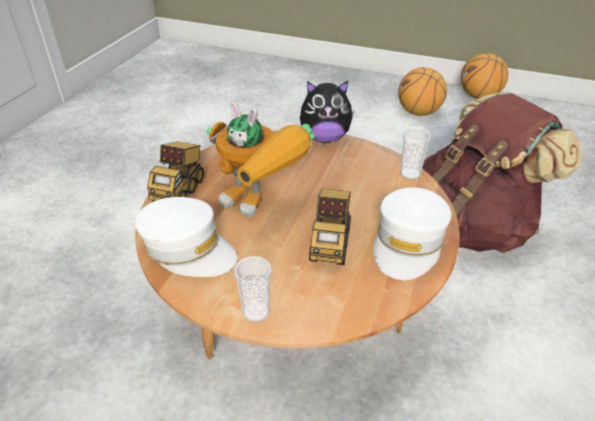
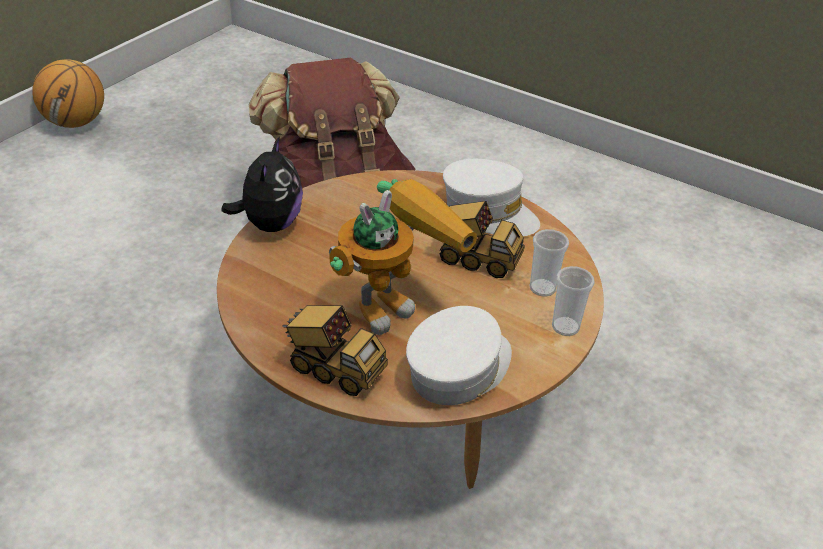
camera: 80 degrees left, 0 degrees up
basketball [398,67,447,116] -> none
cup [400,127,431,180] -> cup moved to [530,229,569,297]

